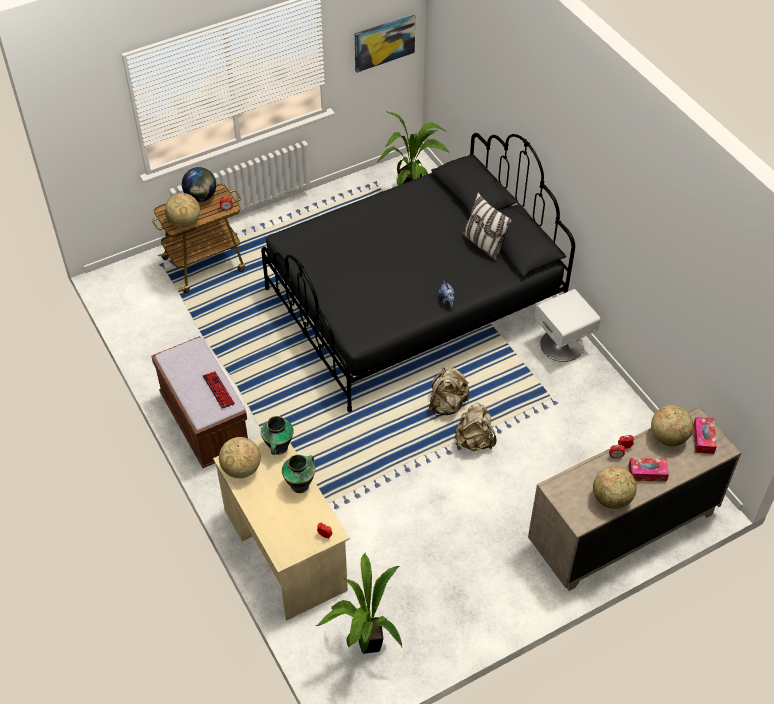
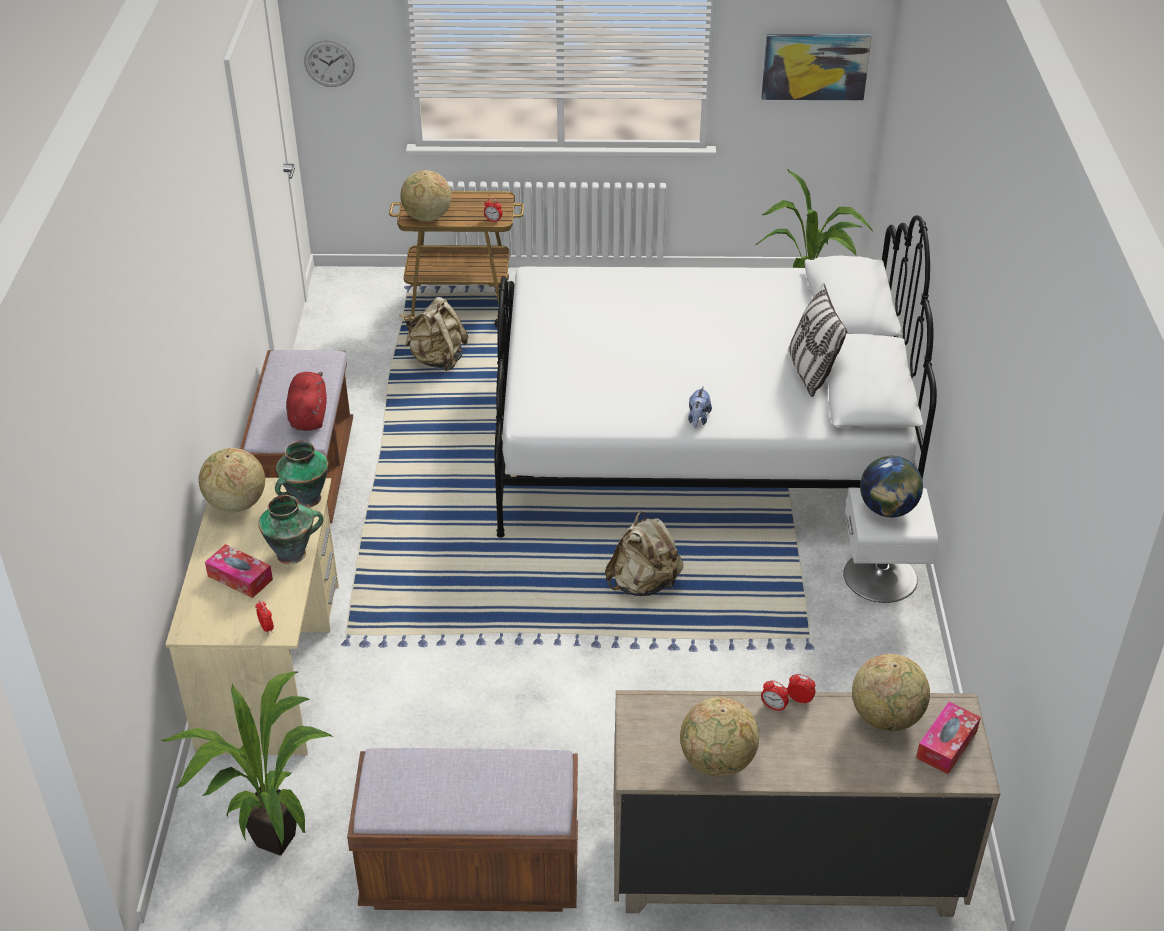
camera: 30 degrees right, 10 degrees down
globe [182,167,216,202] -> globe moved to [860,456,923,517]
keyboard [203,371,235,409] -> red plush toy [286,372,327,431]
black bed [261,133,575,412] -> white bed [494,215,937,538]
beige backpack [455,403,497,451] -> beige backpack moved to [404,297,468,372]
tissue box [629,458,669,482] -> tissue box moved to [205,544,273,598]
none -> wall clock [304,40,355,87]
none -> brown bench [347,748,578,912]

